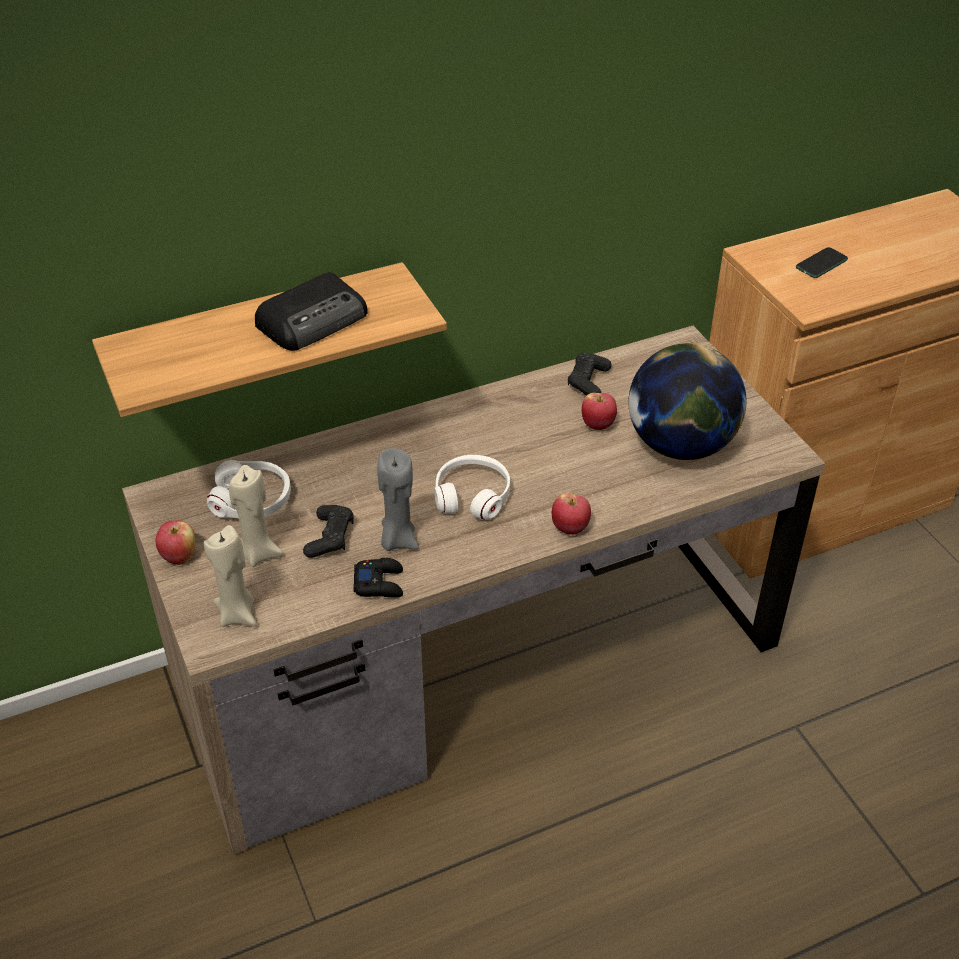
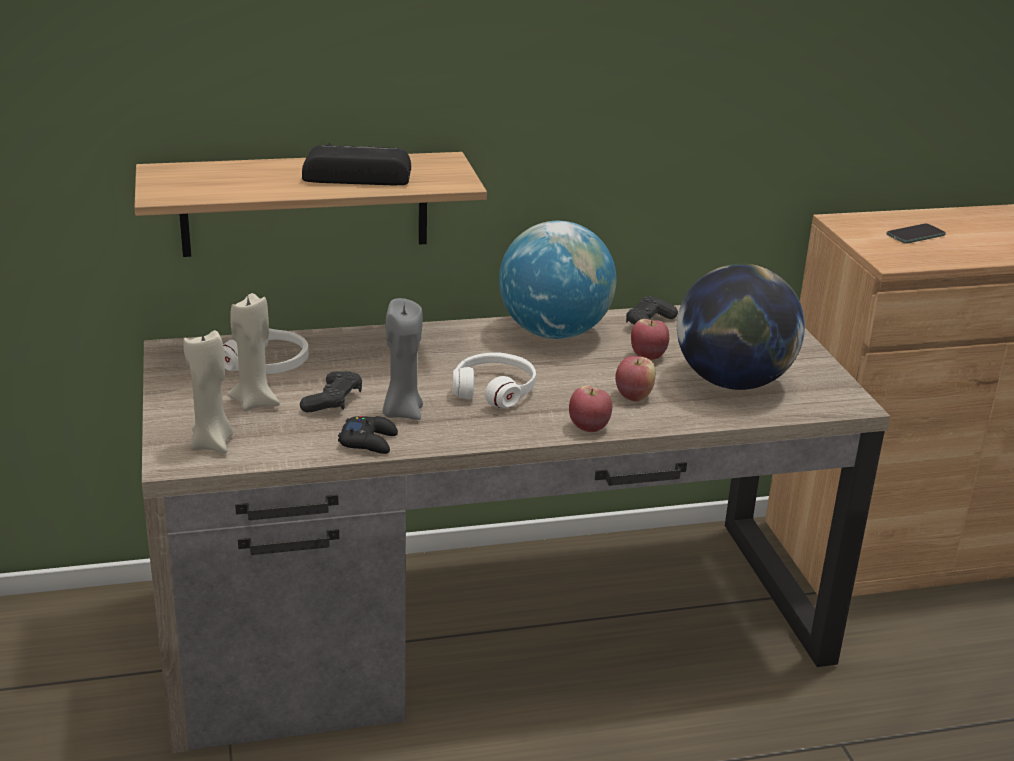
camera: 10 degrees right, 15 degrees down
apple [156,520,196,565] -> apple moved to [615,356,656,402]
radio [255,272,368,351] -> radio turned 150 degrees counterclockwise [302,143,411,185]
none -> globe [499,221,616,339]

